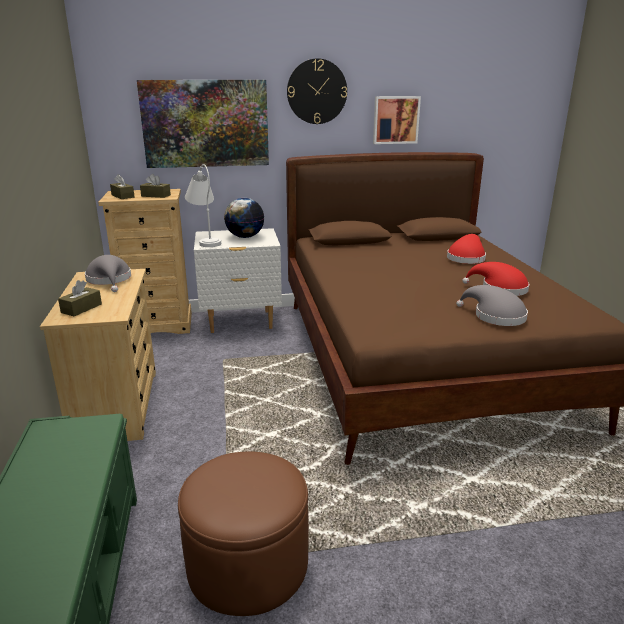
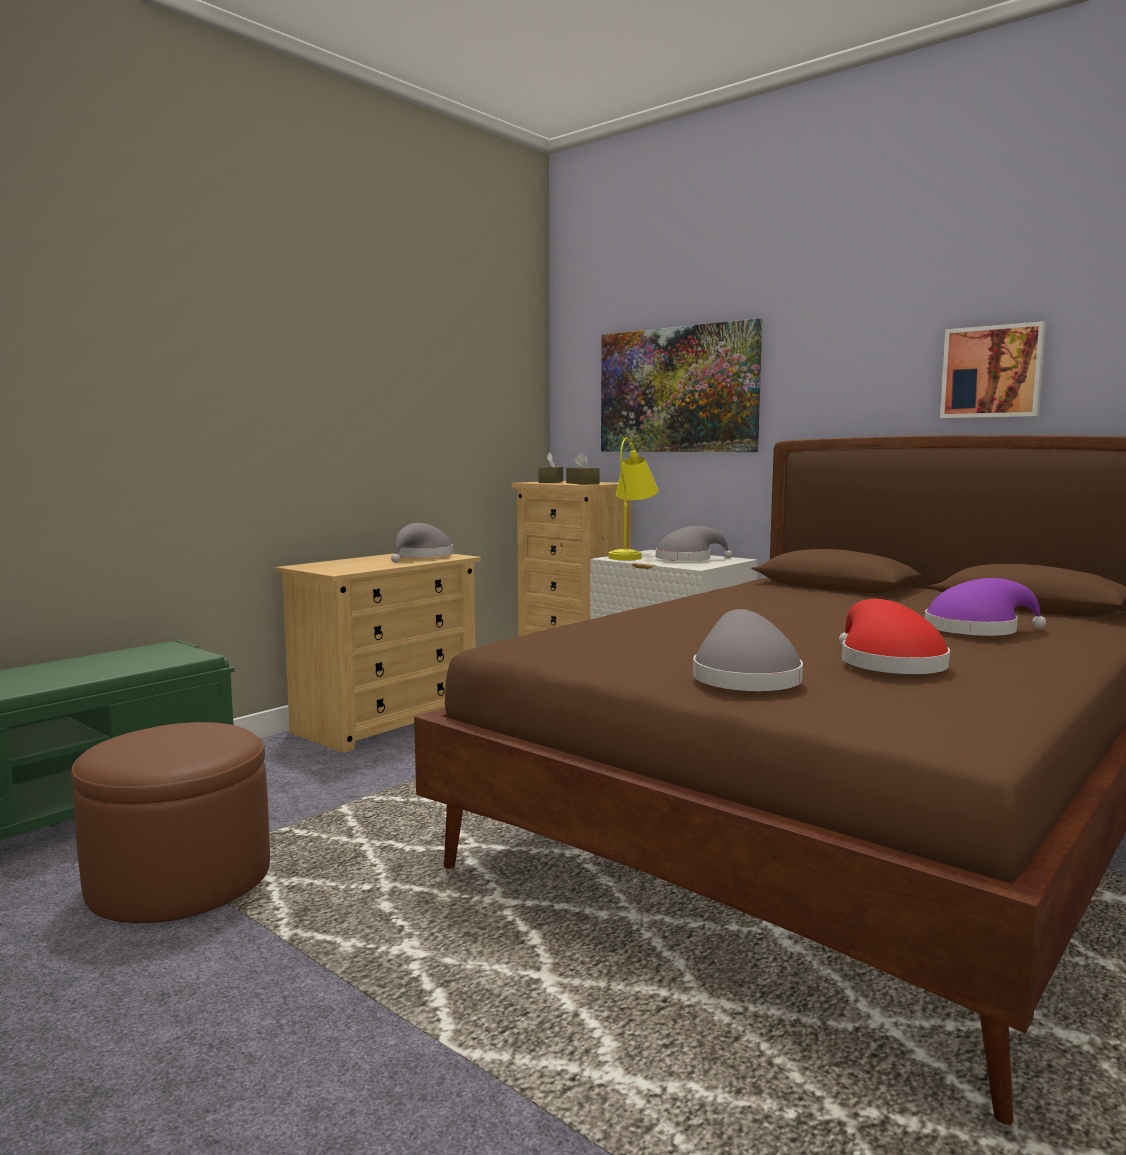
camera: 50 degrees right, 15 degrees down
brown tissue box [58,280,102,316] -> none
white table lamp [185,164,221,247] -> yellow table lamp [608,437,659,560]
globe [224,198,264,238] -> grey hat [656,526,732,561]
wall clock [287,58,347,124] -> none
red hat [447,234,486,264] -> purple hat [925,578,1046,636]

